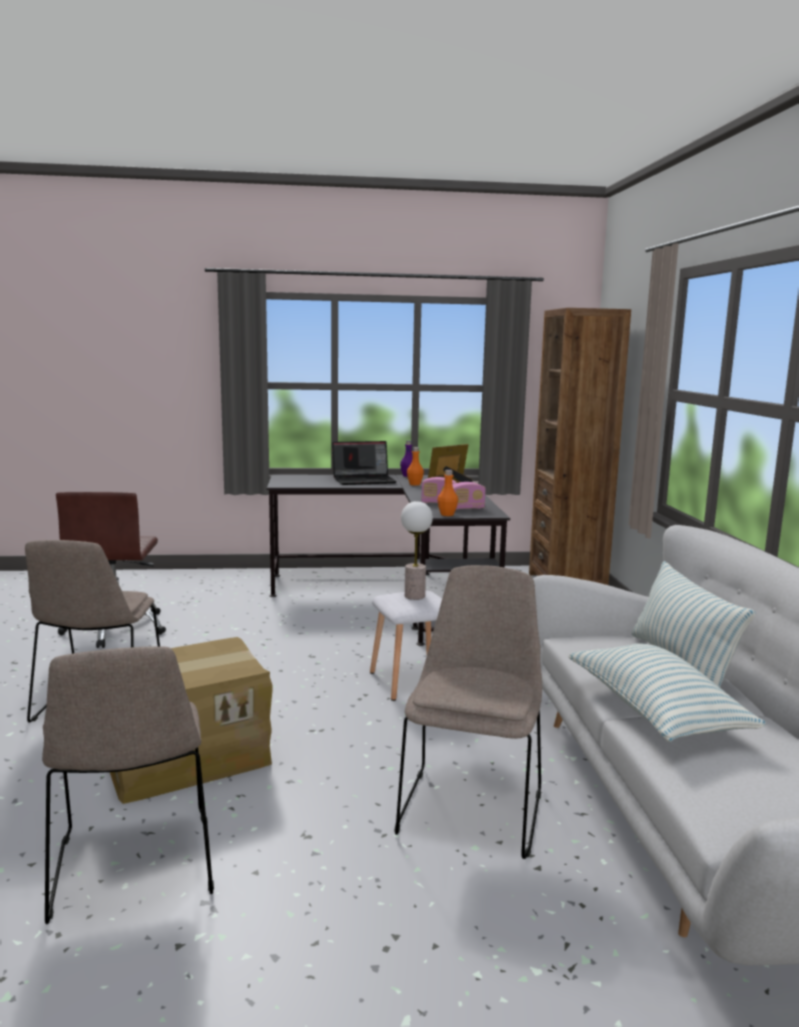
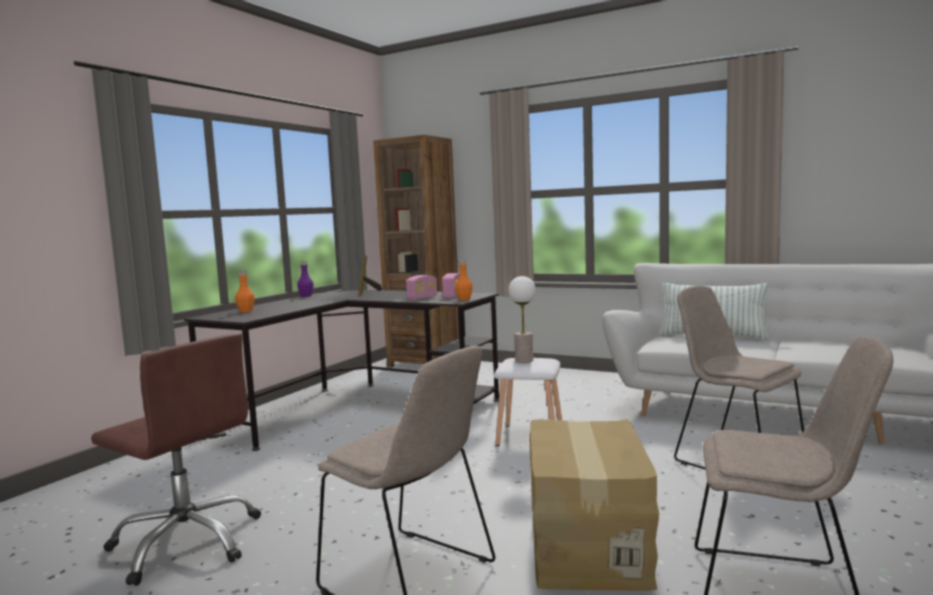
camera: 55 degrees left, 5 degrees down
laptop [332,441,397,485] -> none
orange bottle [407,447,424,485] -> orange bottle moved to [235,271,255,313]
pillow [568,643,766,742] -> none

